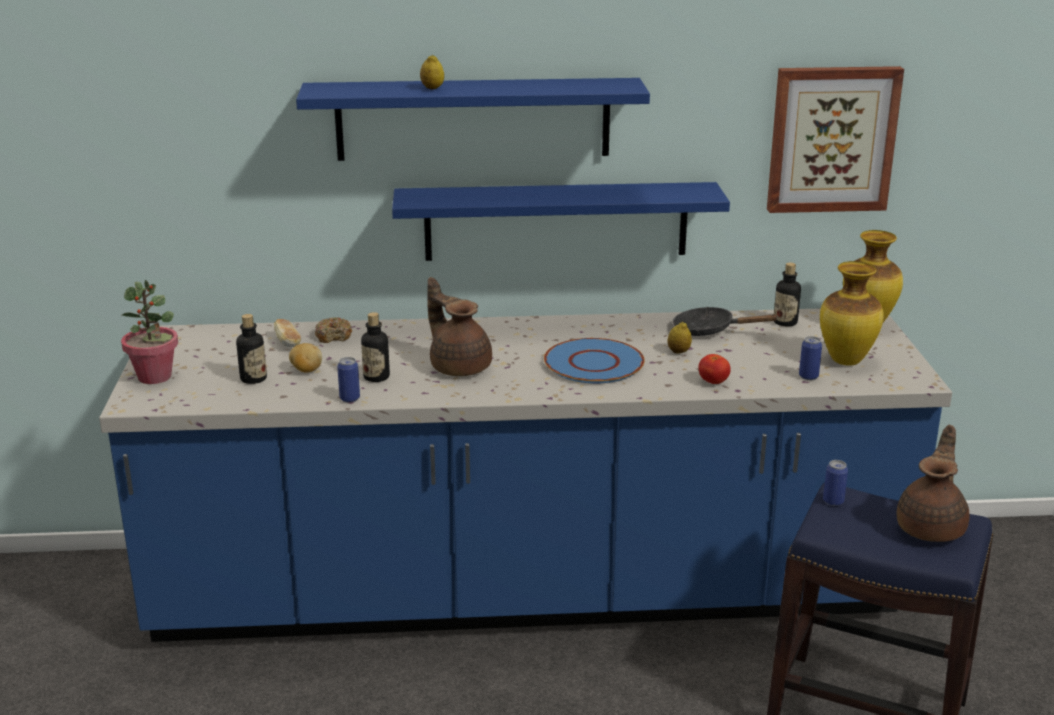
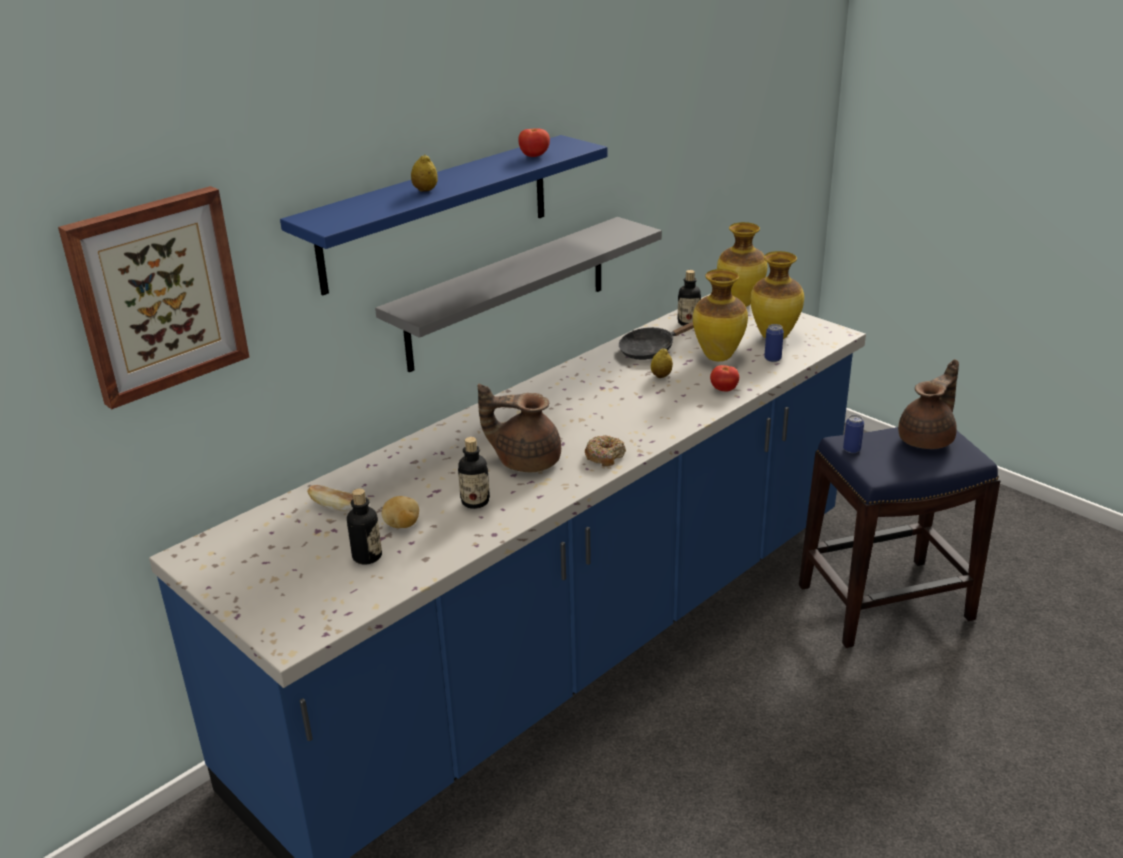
camera: 40 degrees left, 5 degrees up
potted plant [121,280,178,384] -> none
donut [315,317,352,343] -> donut moved to [585,435,626,467]
can [337,357,360,402] -> none
blue shelf [392,182,730,261] -> grey shelf [375,217,662,372]
blue plate [544,338,645,383] -> none
picture [767,66,904,213] -> picture moved to [58,186,249,409]
brown teapot [897,425,970,542] -> brown teapot turned 60 degrees clockwise [898,359,959,449]
none -> tomato [518,128,550,157]
none -> vase [693,269,748,361]

